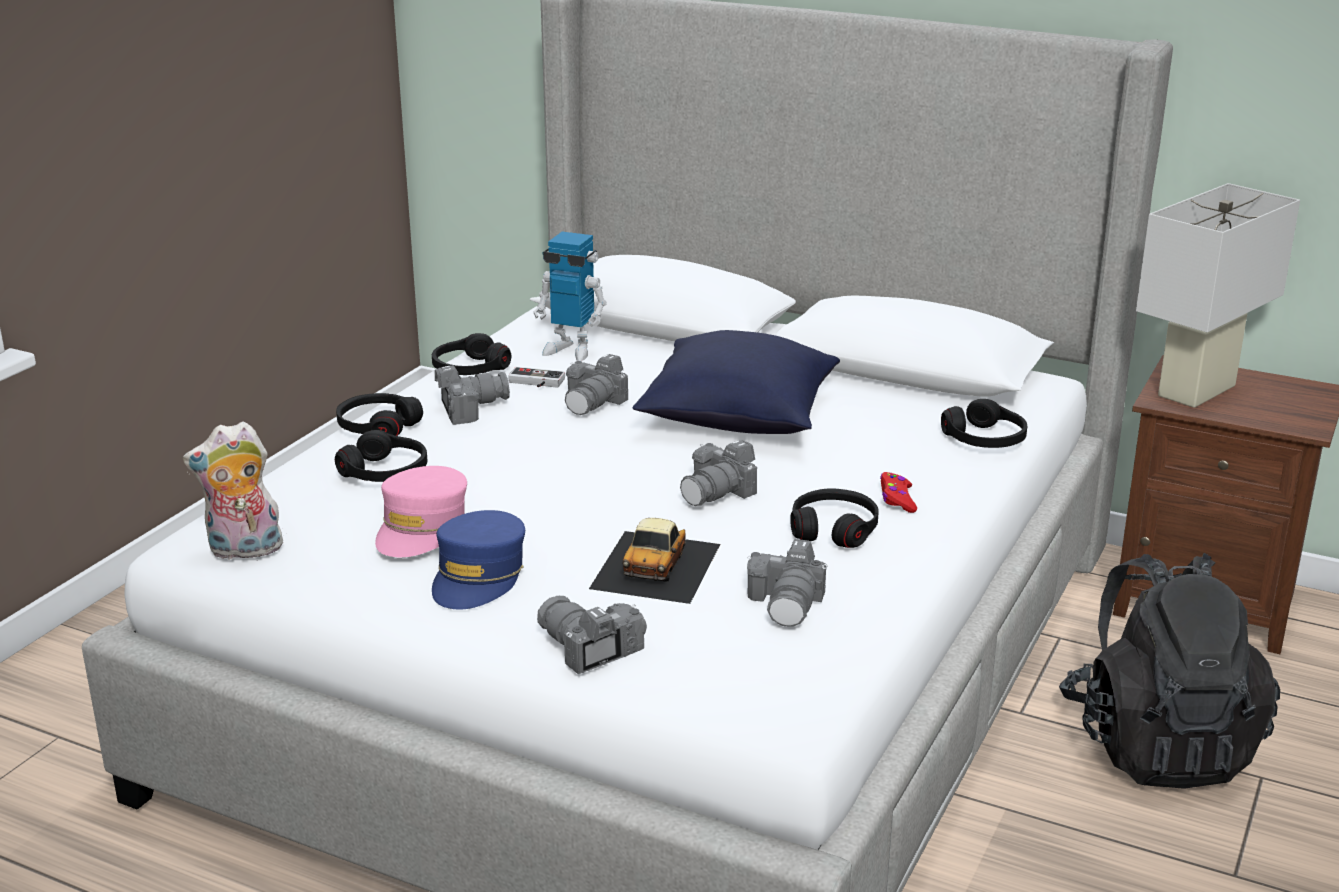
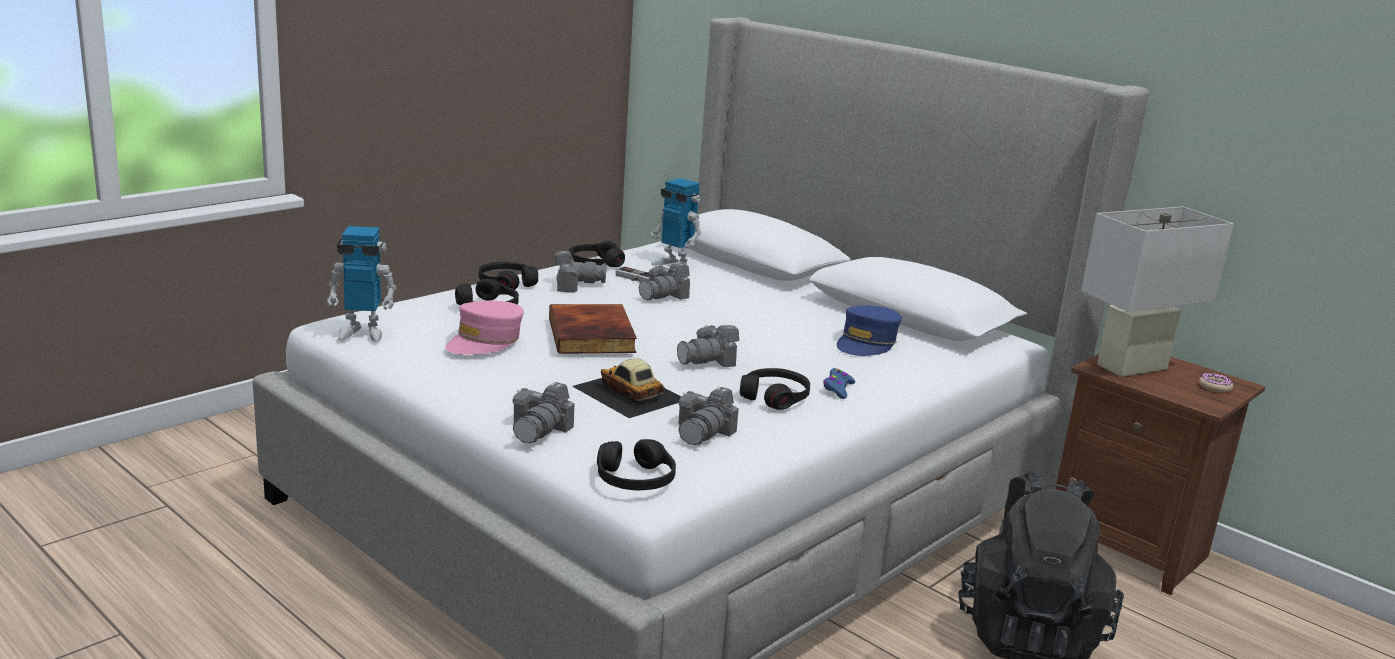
camera: 15 degrees right, 5 degrees down
plush toy [183,421,283,560] -> toy robot [326,226,396,342]
blue cap [432,510,525,609] -> blue cap moved to [837,305,902,356]
camera [537,595,647,674] -> camera turned 135 degrees counterclockwise [512,382,574,443]
toy car [589,518,720,604] -> toy car turned 105 degrees clockwise [572,359,681,418]
blue pillow [632,330,840,434] -> none
red game controller [880,472,917,513] -> blue game controller [823,368,855,399]
black headphones [941,399,1027,448] -> black headphones moved to [597,439,676,490]
none -> book [549,304,637,354]
none -> donut [1199,373,1233,393]

